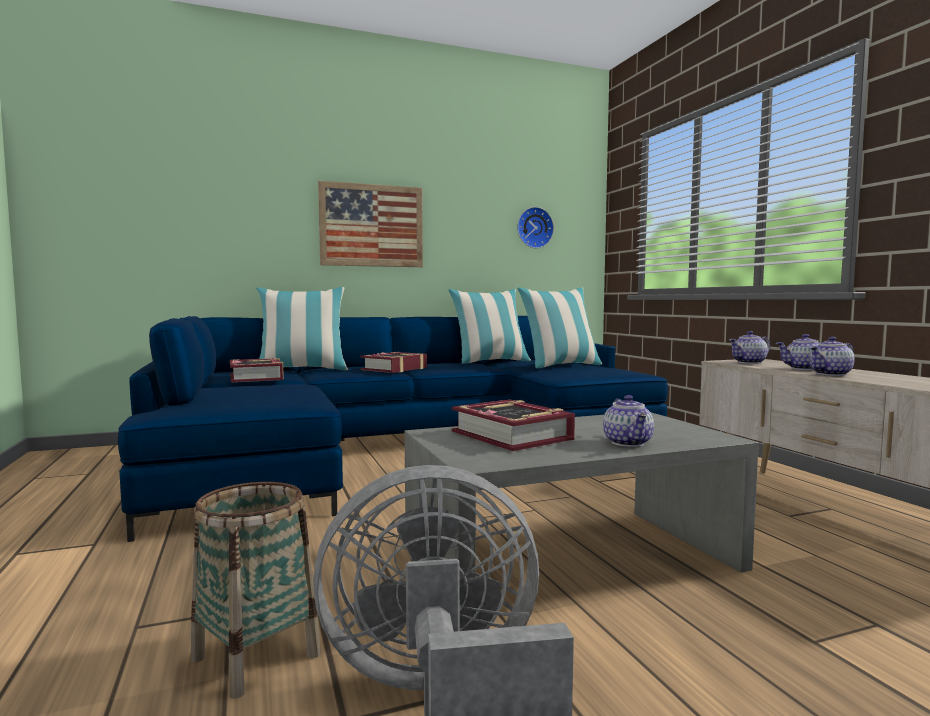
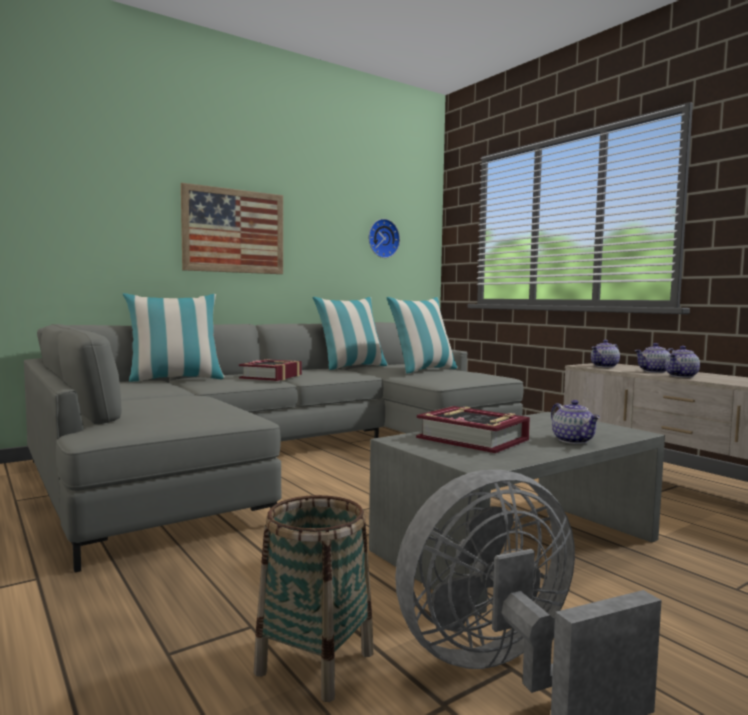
camera: 15 degrees left, 0 degrees up
blue sofa [118,316,668,542] -> grey sofa [24,322,524,572]
book [230,358,284,382] -> none

